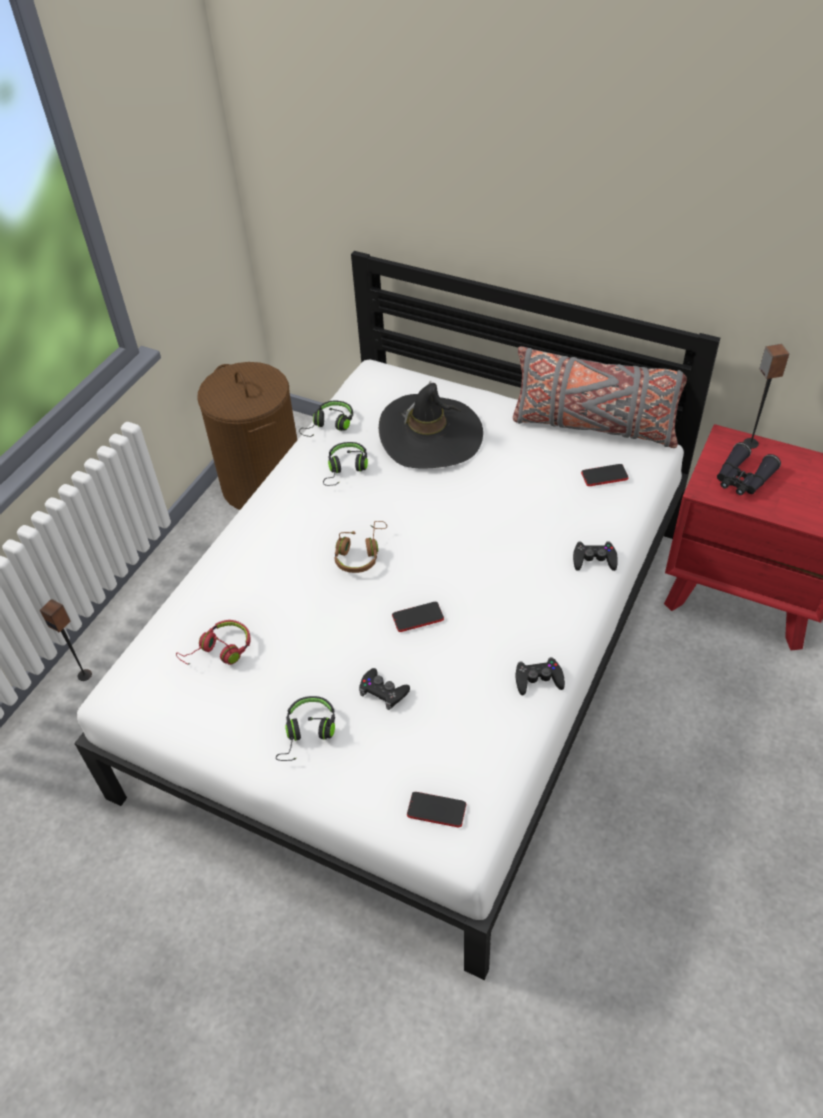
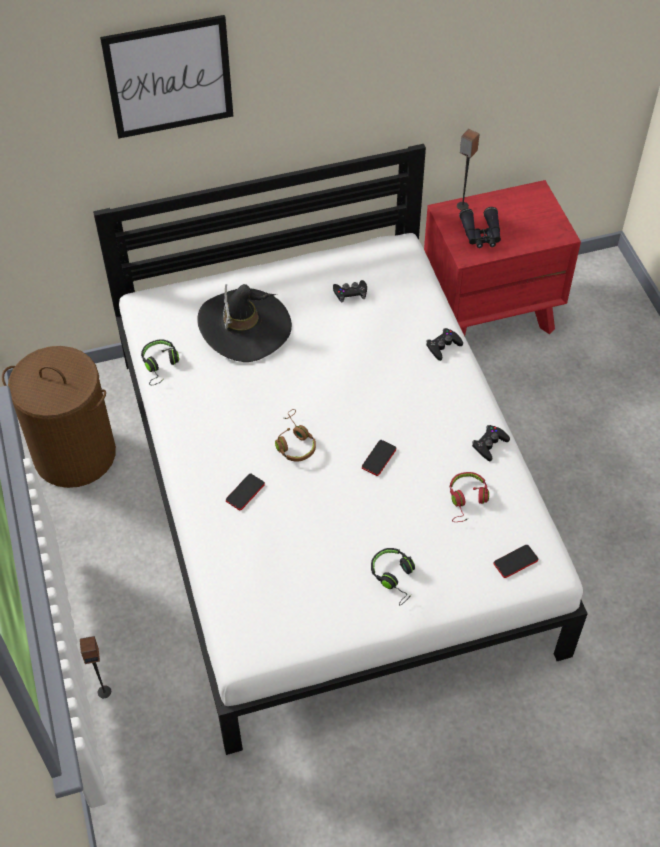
camera: 45 degrees left, 5 degrees up
red headphones [176,620,251,665] -> red headphones moved to [450,472,489,522]
black headphones [323,442,368,486] -> none
black game controller [359,668,410,710] -> black game controller moved to [333,280,367,302]
grey pillow [513,346,687,448] -> none
phone [581,464,629,486] -> phone moved to [226,474,265,510]
none -> picture [100,15,233,139]

